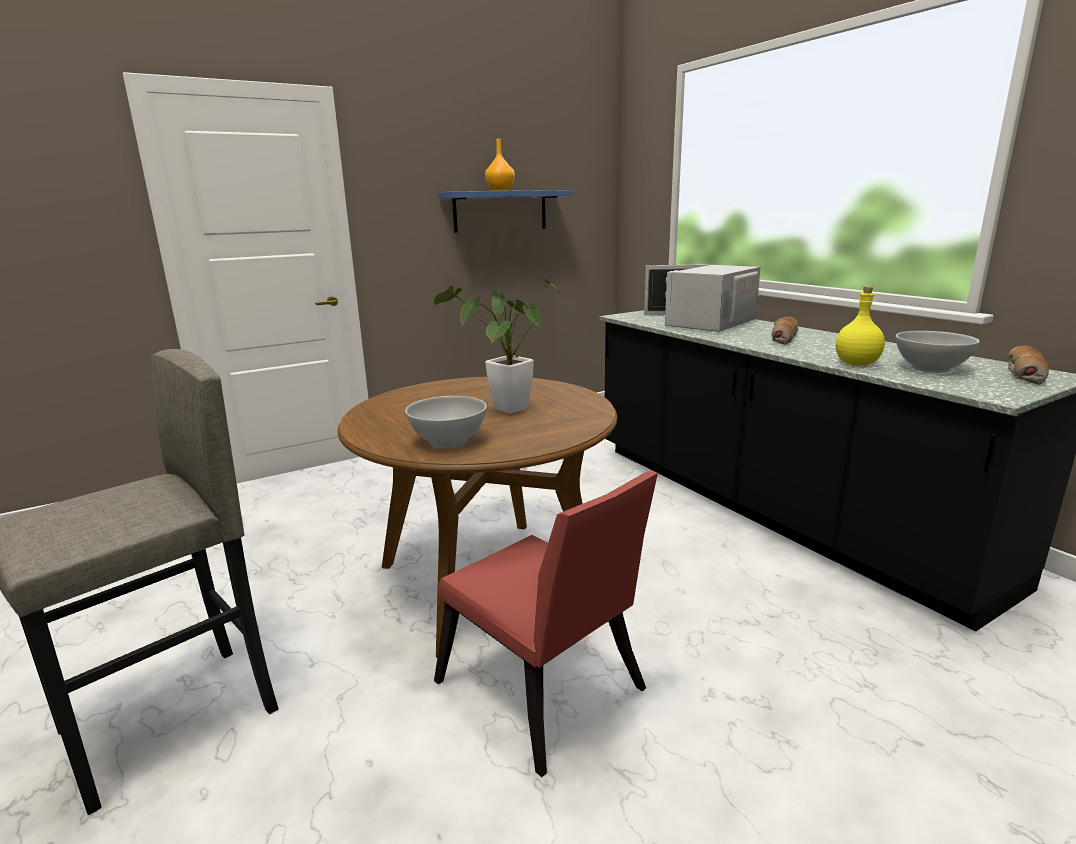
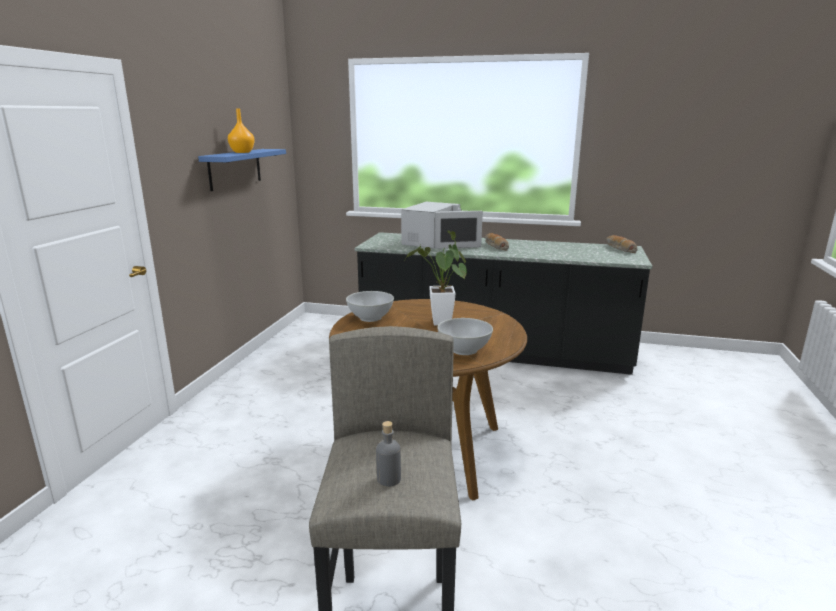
camera: 45 degrees left, 0 degrees up
red chair [434,471,658,777] -> none
white microwave [644,264,761,332] -> white microwave turned 150 degrees counterclockwise [401,202,483,249]
yellow bottle [835,286,885,366] -> none
white bowl [896,331,980,373] -> white bowl moved to [346,291,394,322]
none -> grey bottle [376,421,401,487]

